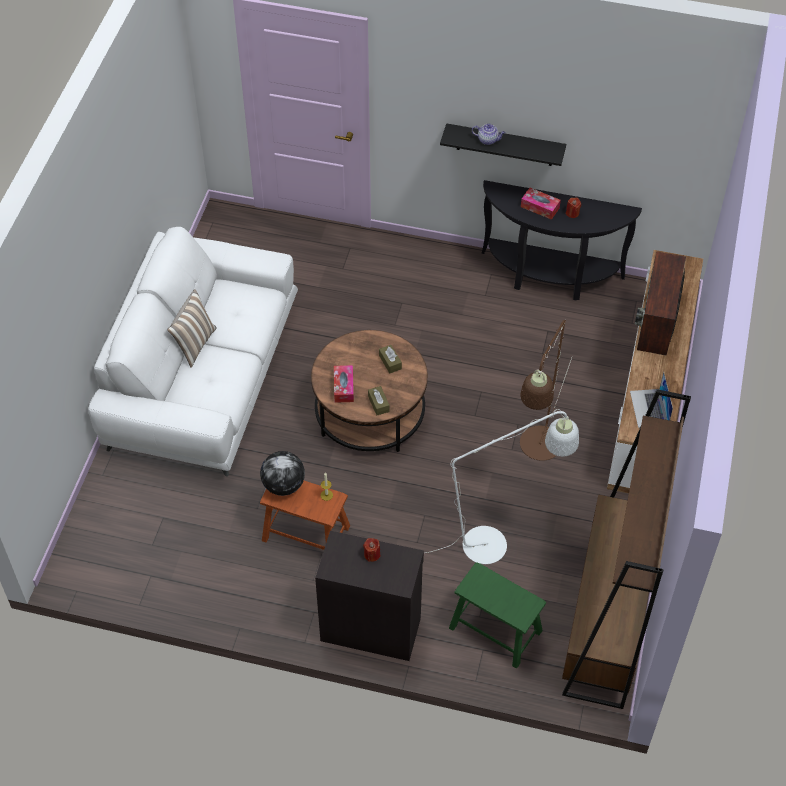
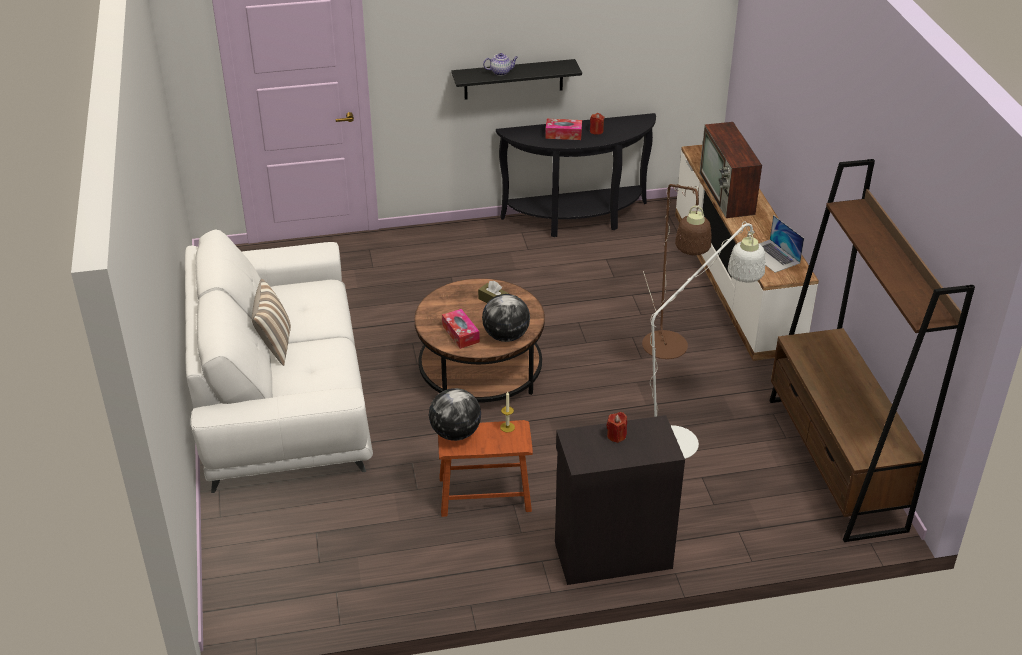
camera: 25 degrees left, 15 degrees down
brown tissue box [368,386,390,415] -> globe [482,294,530,342]
green stool [449,562,546,668] -> none

